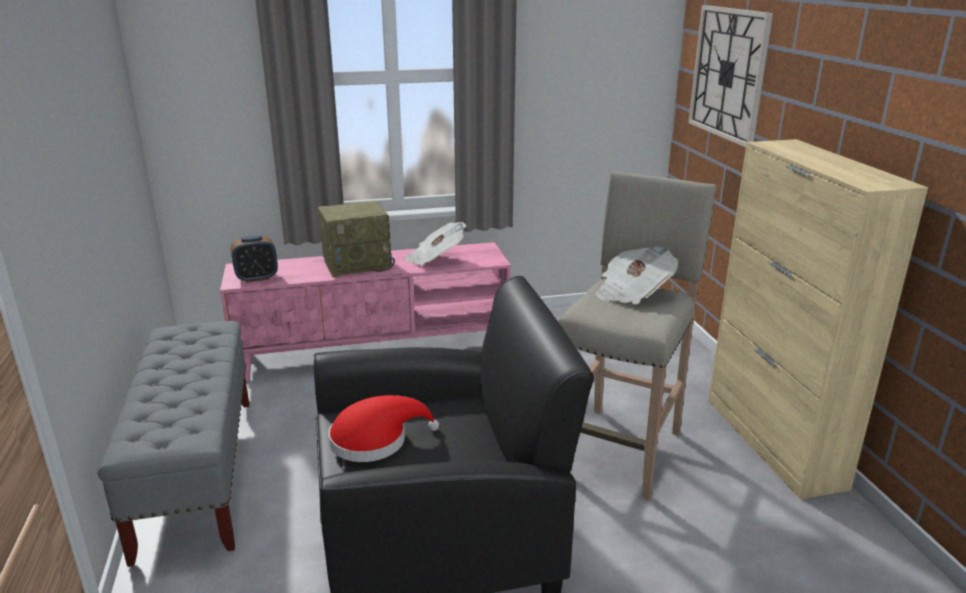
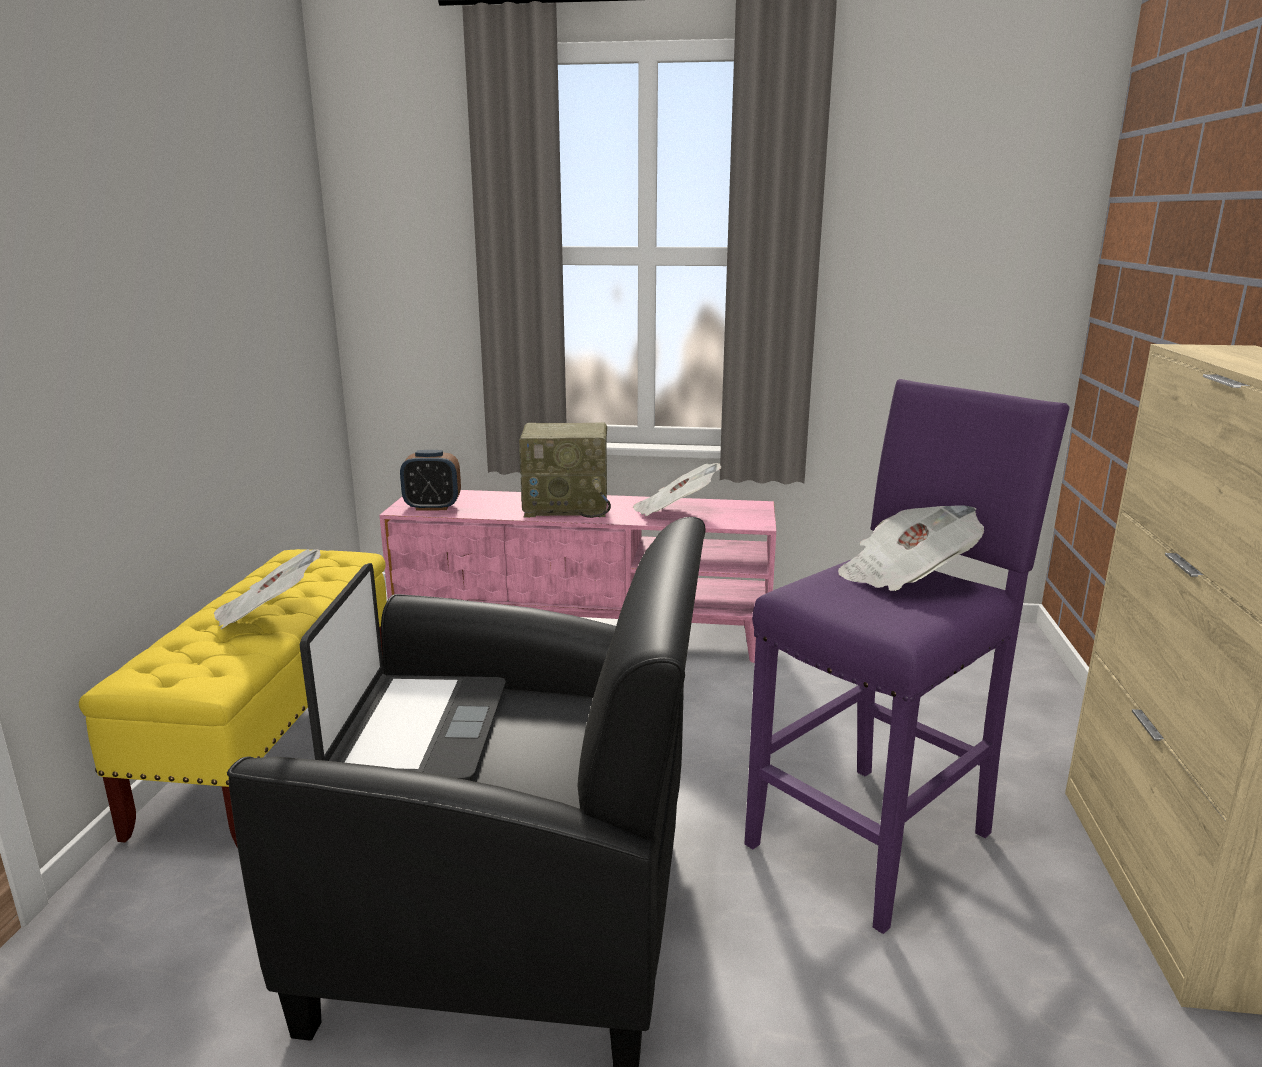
camera: 20 degrees right, 5 degrees down
grey bench [98,321,249,567] -> yellow bench [79,549,387,848]
red hat [328,395,439,462] -> laptop [300,563,506,781]
beige stool [558,171,717,500] -> purple stool [744,379,1070,934]
wall clock [688,5,773,147] -> none
none -> newspaper [214,549,321,629]

